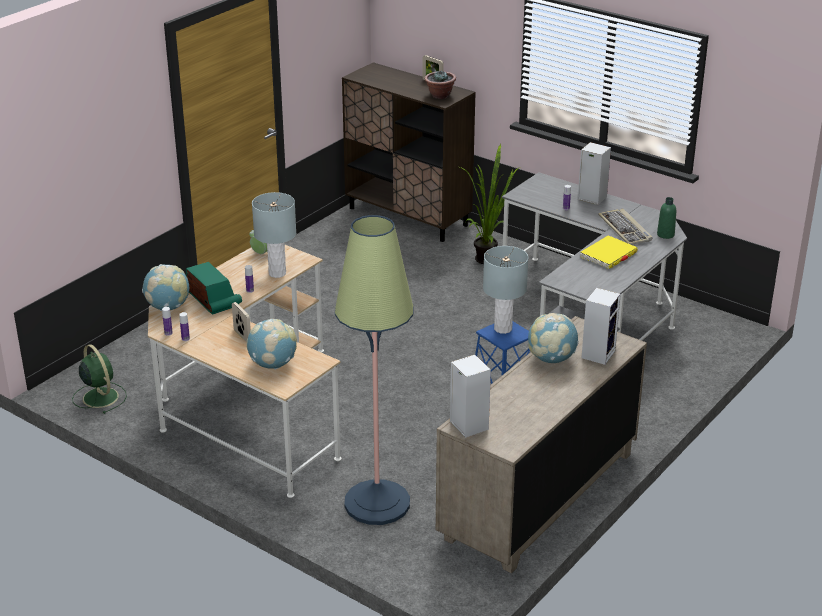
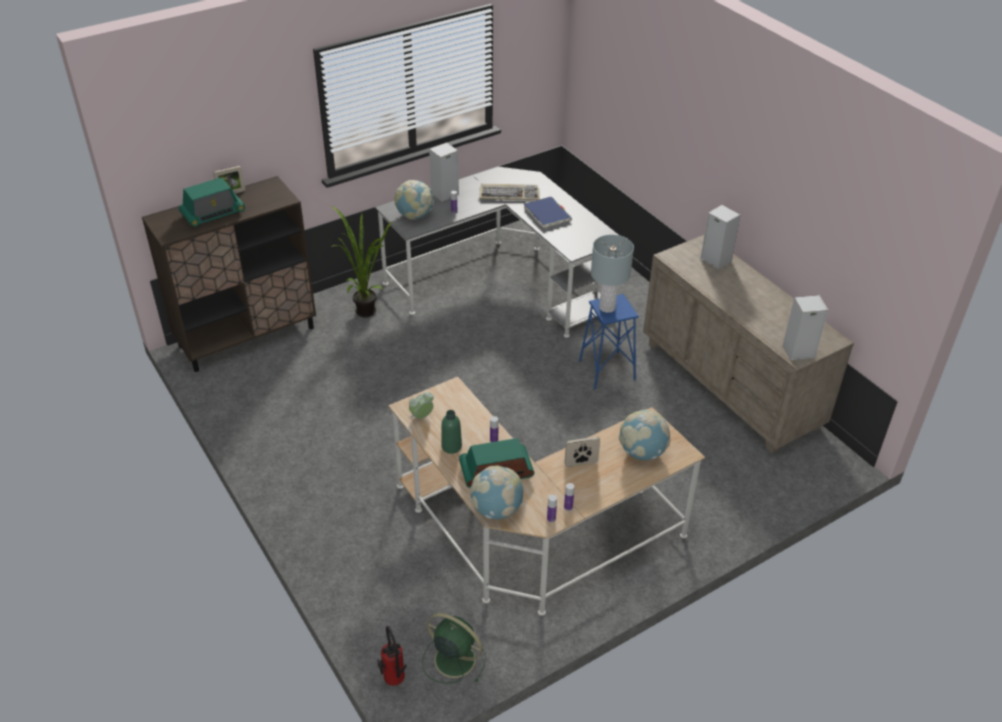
camera: 70 degrees left, 10 degrees up
green fan [72,344,127,414] -> green fan turned 45 degrees clockwise [422,613,486,683]
grey table lamp [252,192,296,278] -> none
floor lamp [335,215,414,525] -> none
potted plant [424,70,456,99] -> none
globe [528,313,579,363] -> globe moved to [394,180,434,219]
yellow book [580,235,638,269] -> blue book [524,197,572,230]
green bottle [657,197,676,239] -> green bottle moved to [441,410,462,454]
none -> radio [179,177,245,227]
none -> fire extinguisher [377,626,407,686]

